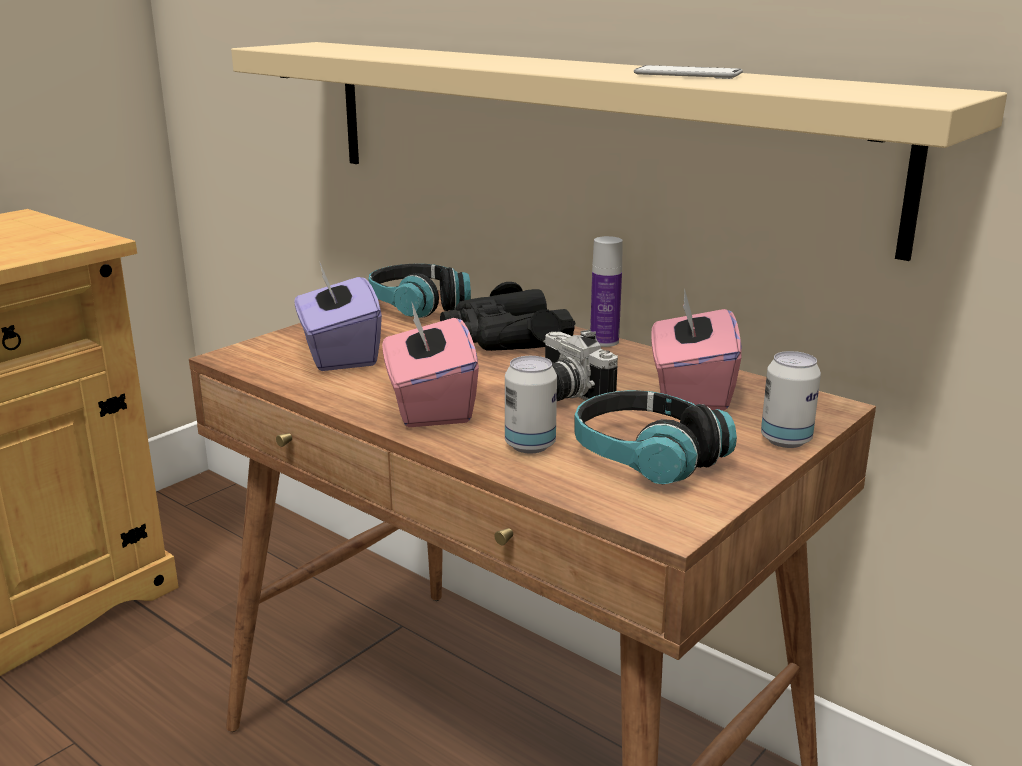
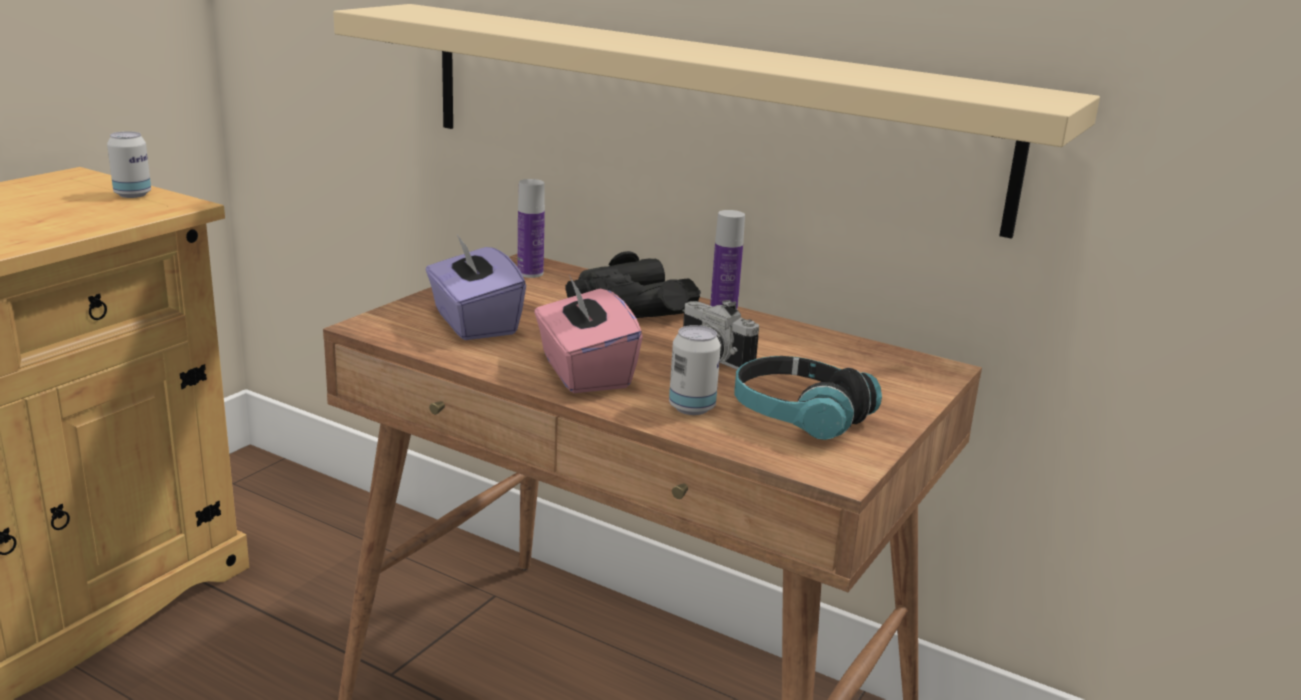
camera: 10 degrees left, 0 degrees up
headphones [369,263,471,318] -> bottle [518,179,545,278]
phone [634,65,743,79] -> none
pink tissue box [651,288,742,411] -> none
can [761,351,821,448] -> can moved to [107,131,151,198]

